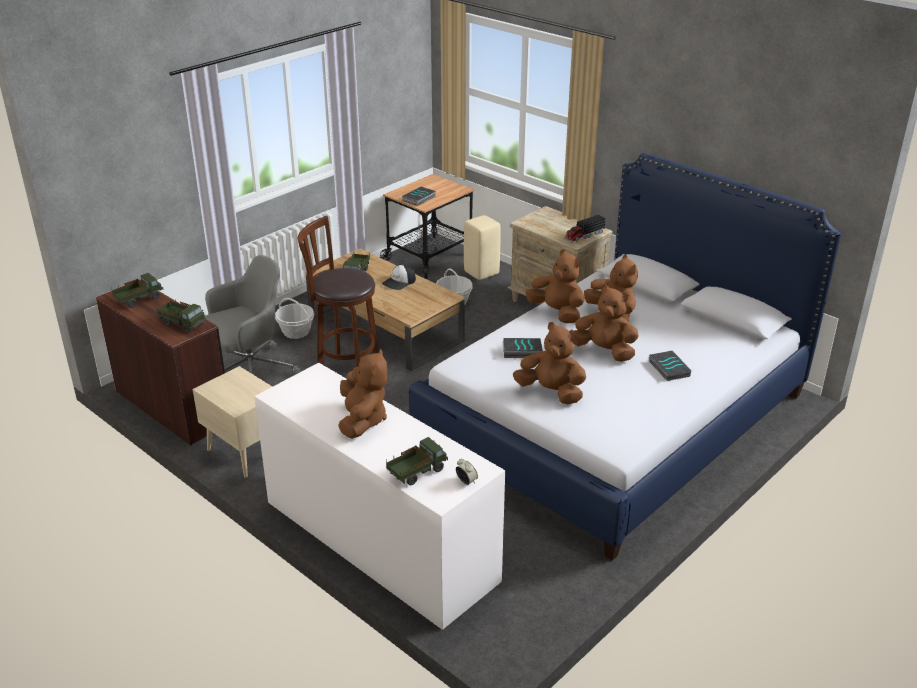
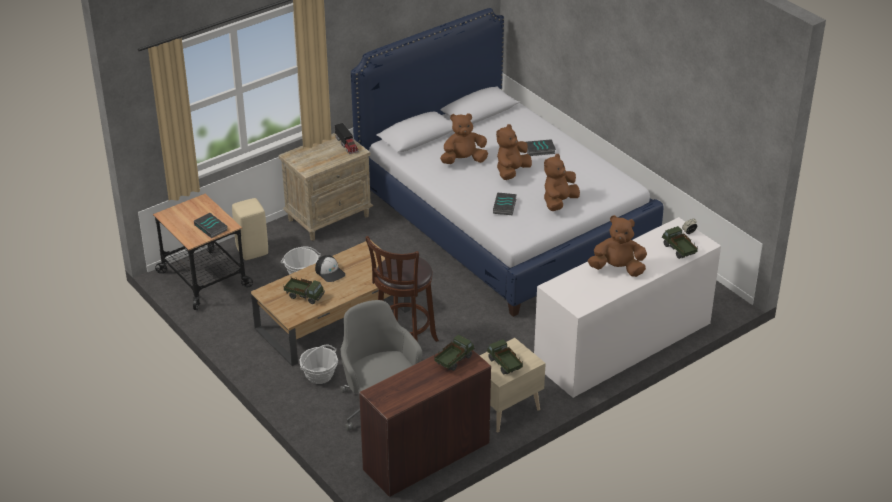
camera: 80 degrees left, 5 degrees up
toy truck [111,273,163,308] -> toy truck moved to [486,339,523,374]
brown plush toy [526,249,585,323] -> none

